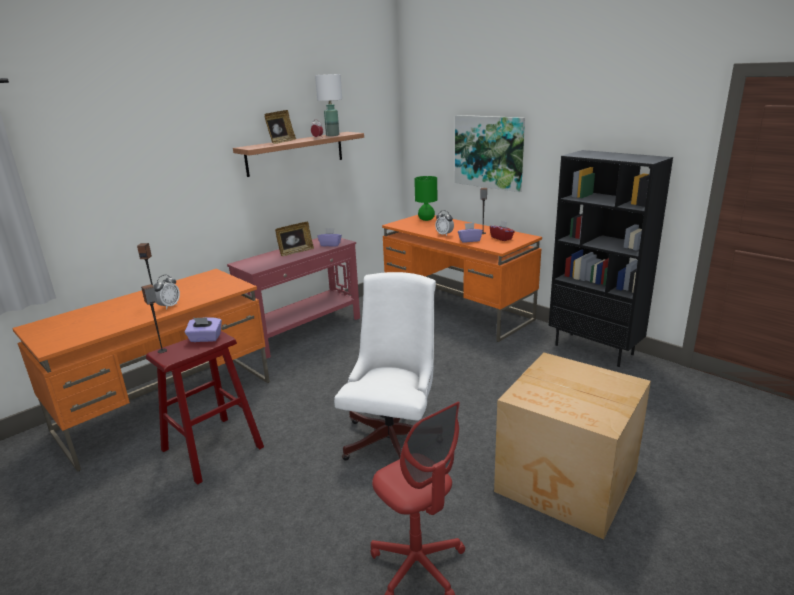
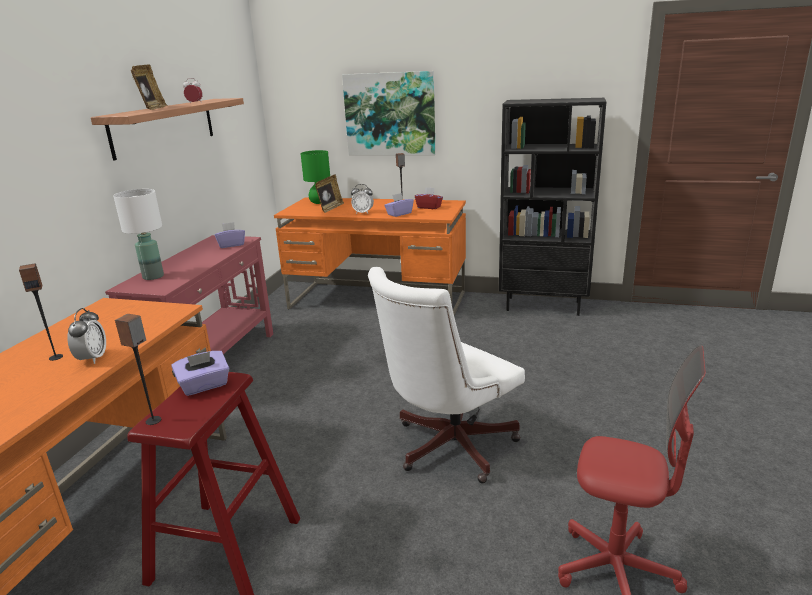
camera: 30 degrees left, 0 degrees up
picture frame [275,222,314,256] -> picture frame moved to [315,174,344,213]
white table lamp [315,74,342,136] -> white table lamp moved to [113,189,164,280]
white office chair [334,272,436,461] -> white office chair turned 120 degrees counterclockwise [368,267,525,483]
cardboard box [494,352,651,539] -> none

